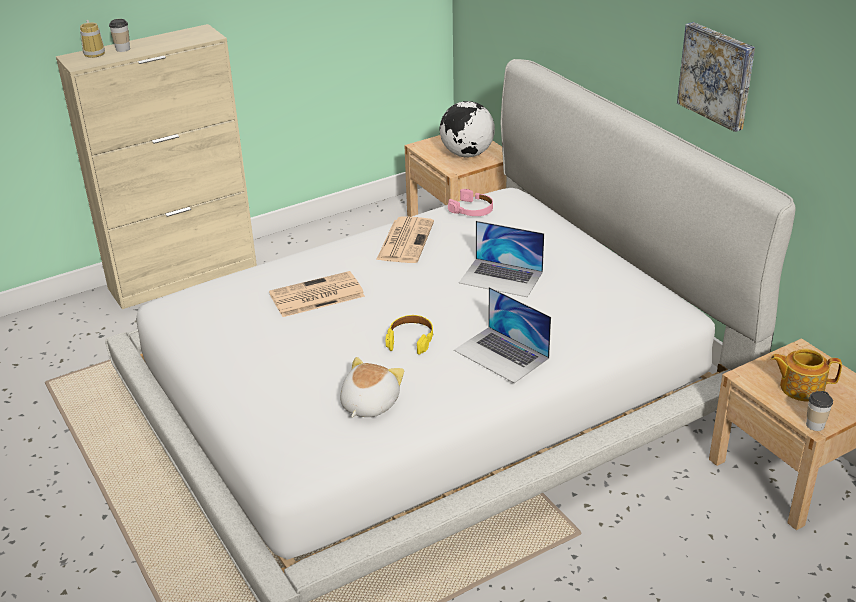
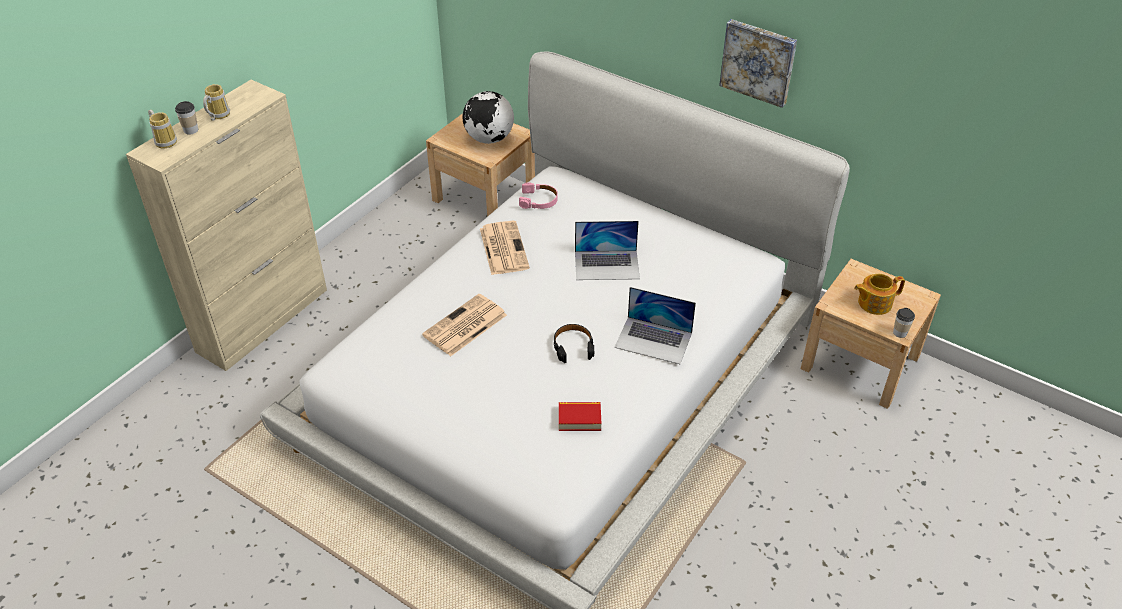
camera: 25 degrees left, 10 degrees up
plush toy [340,357,404,417] -> book [559,402,601,431]
yellow headphones [386,315,433,355] -> black headphones [554,324,594,363]
none -> mug [203,84,230,121]

